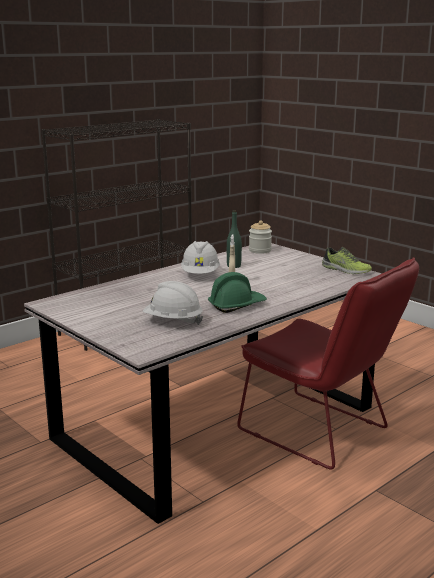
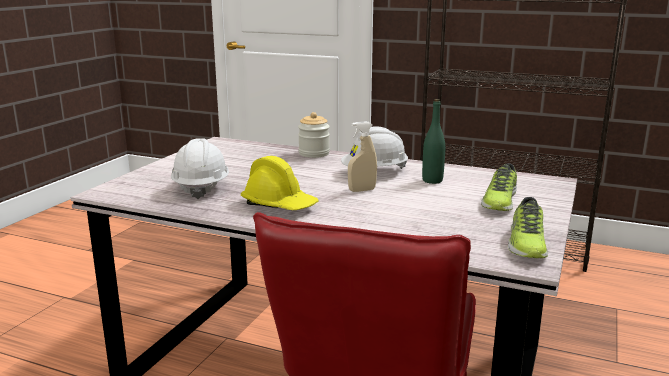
camera: 65 degrees right, 0 degrees up
green hard hat [208,272,267,313] -> yellow hard hat [241,156,319,210]
jar [249,221,272,254] -> jar moved to [298,112,330,158]
none -> shoe [481,163,517,211]

